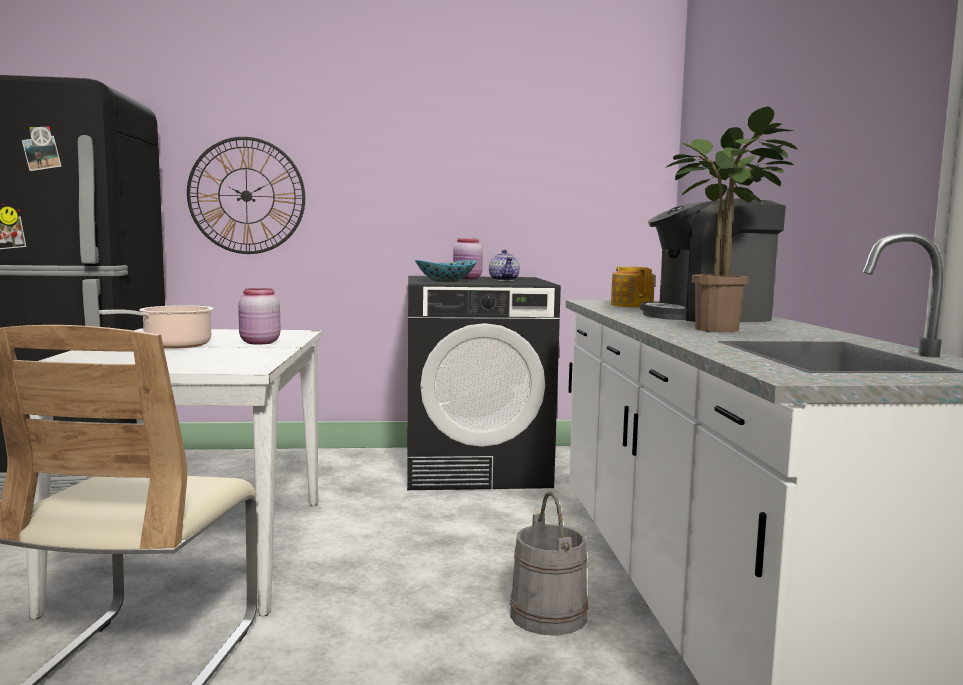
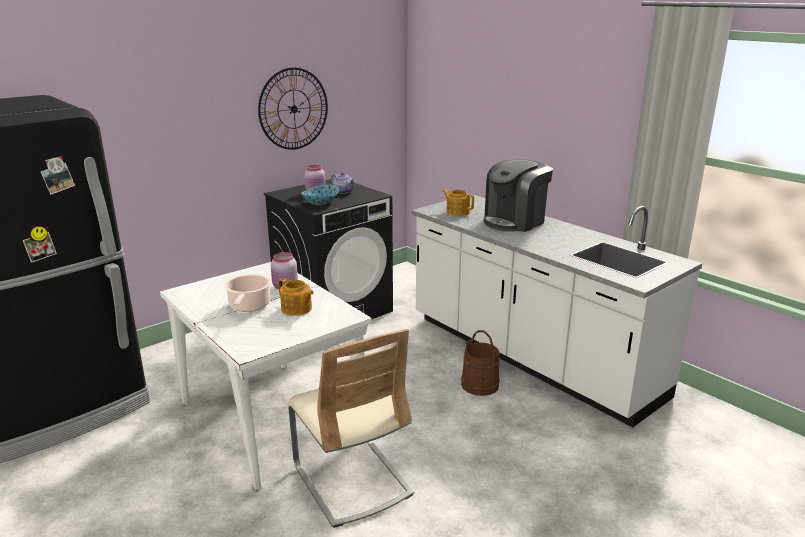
camera: 35 degrees left, 15 degrees up
wall clock [187,137,305,254] -> wall clock moved to [258,67,328,150]
grey bucket [510,492,588,636] -> brown bucket [461,330,500,396]
potted plant [666,106,798,332] -> none
none -> teapot [278,278,314,316]

